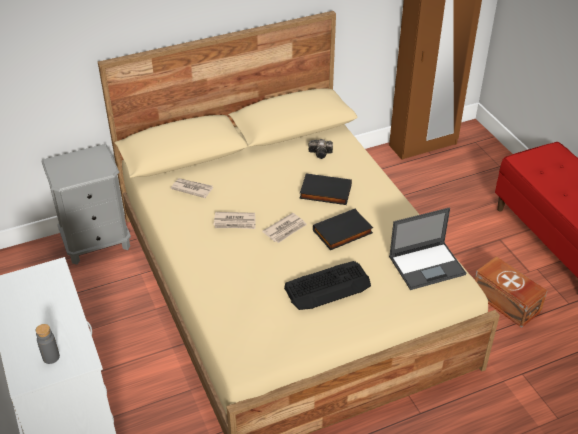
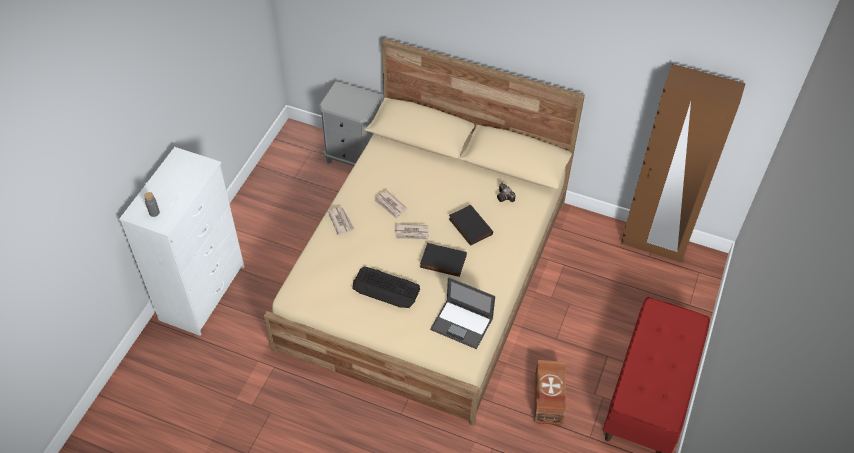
camera: 45 degrees right, 10 degrees up
newspaper [171,178,213,198] -> newspaper moved to [328,207,355,235]

